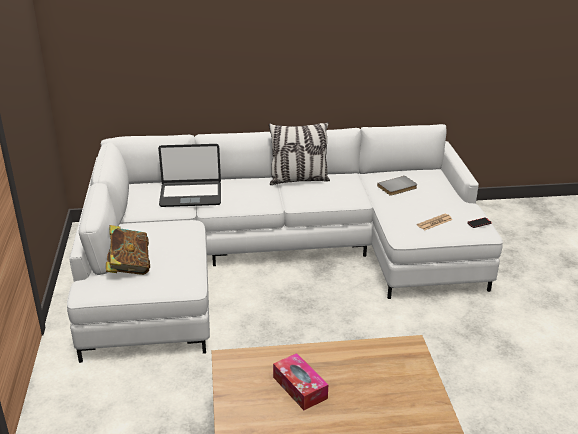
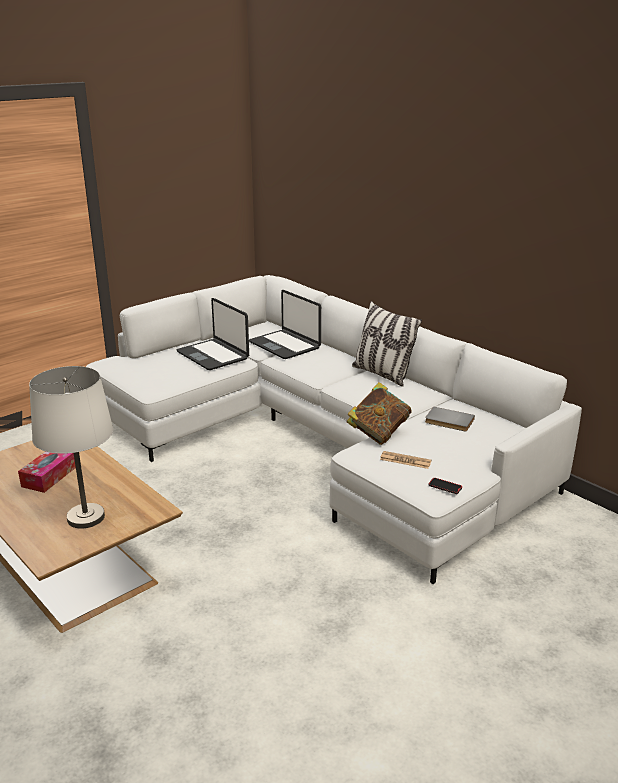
camera: 55 degrees right, 5 degrees down
book [106,225,150,275] -> book moved to [347,382,411,445]
none -> white table lamp [29,366,113,529]
none -> laptop [176,298,249,370]

